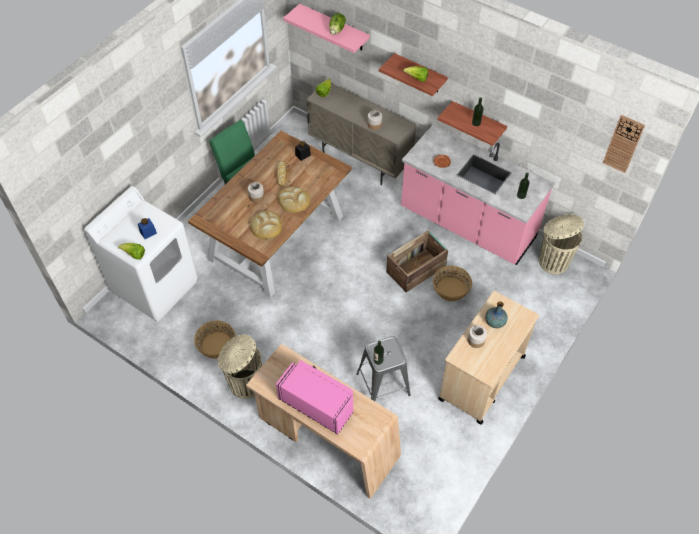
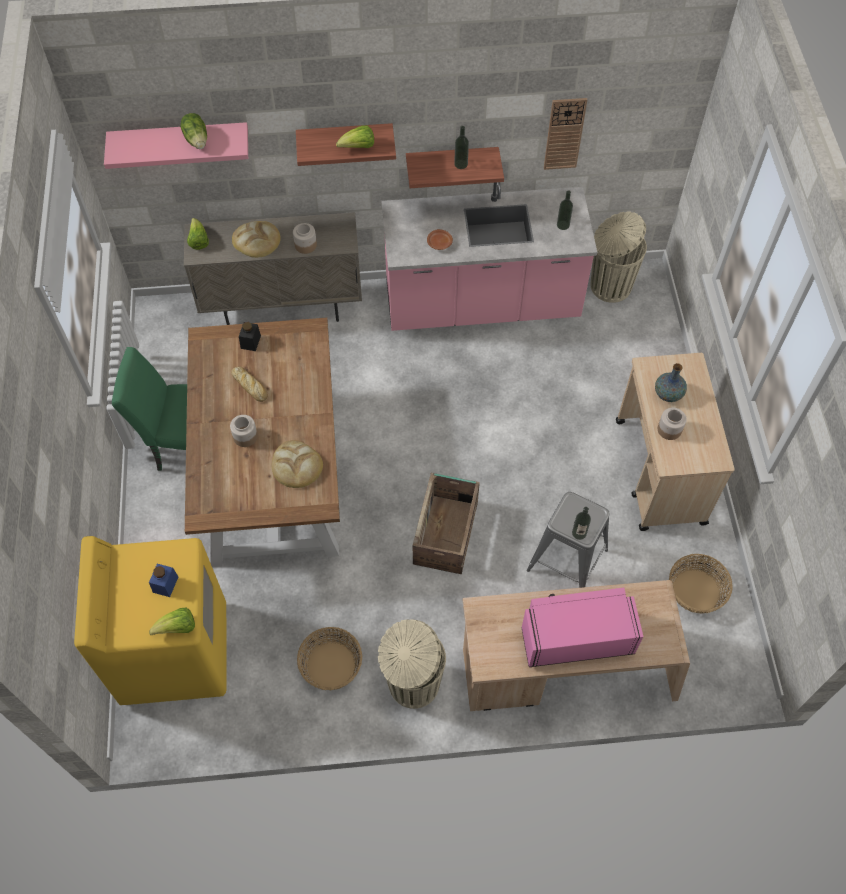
camera: 40 degrees left, 5 degrees up
white washing machine [84,186,198,322] -> yellow washing machine [74,536,227,705]
bread [278,186,310,213] -> bread moved to [232,221,281,258]
crate [386,230,448,292] -> crate moved to [413,473,480,574]
basket [433,266,472,301] -> basket moved to [669,554,733,614]
wall clock [603,115,645,173] -> wall clock moved to [544,98,587,170]

